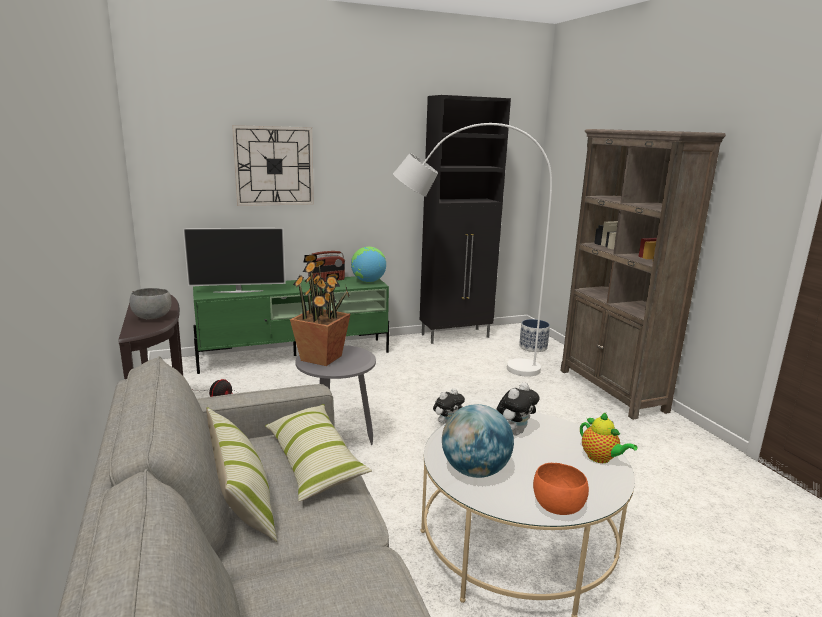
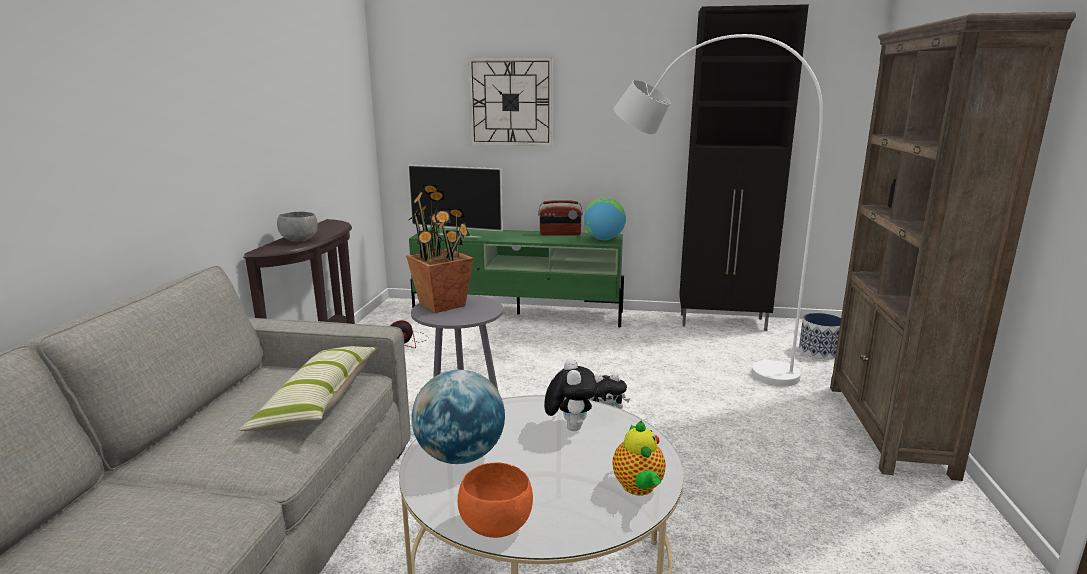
camera: 30 degrees right, 0 degrees up
pillow [206,407,277,542] -> none
plush toy [496,382,540,435] -> plush toy turned 75 degrees counterclockwise [544,359,598,431]

